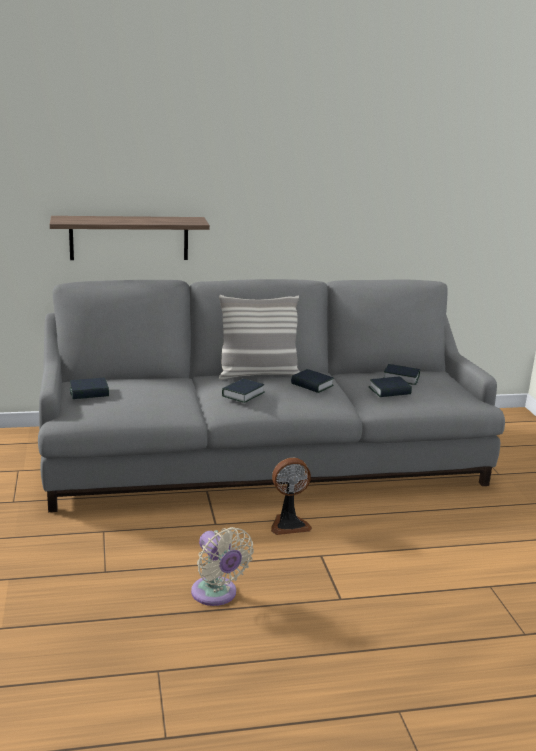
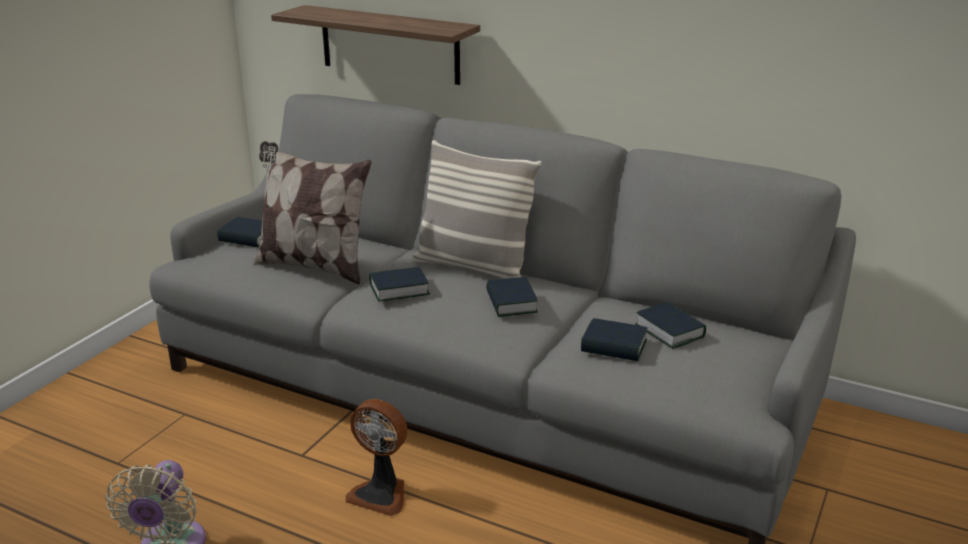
camera: 40 degrees right, 5 degrees up
none -> pillow [253,141,372,285]

